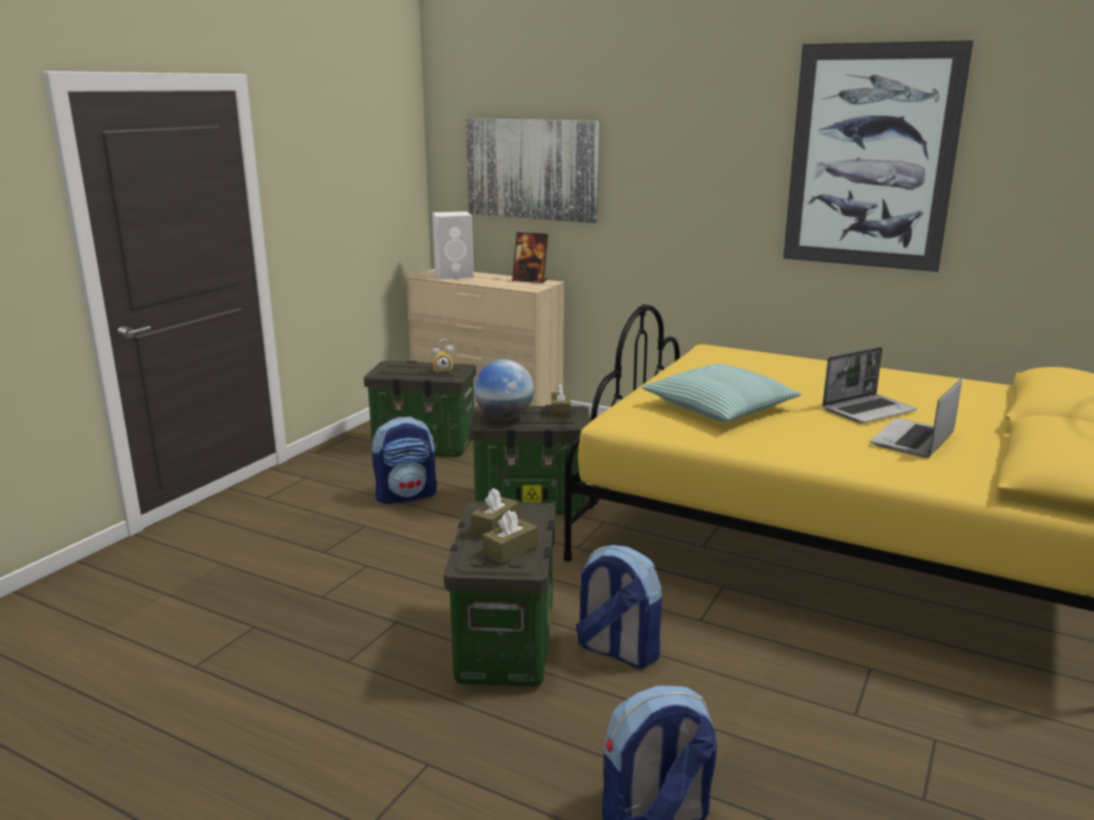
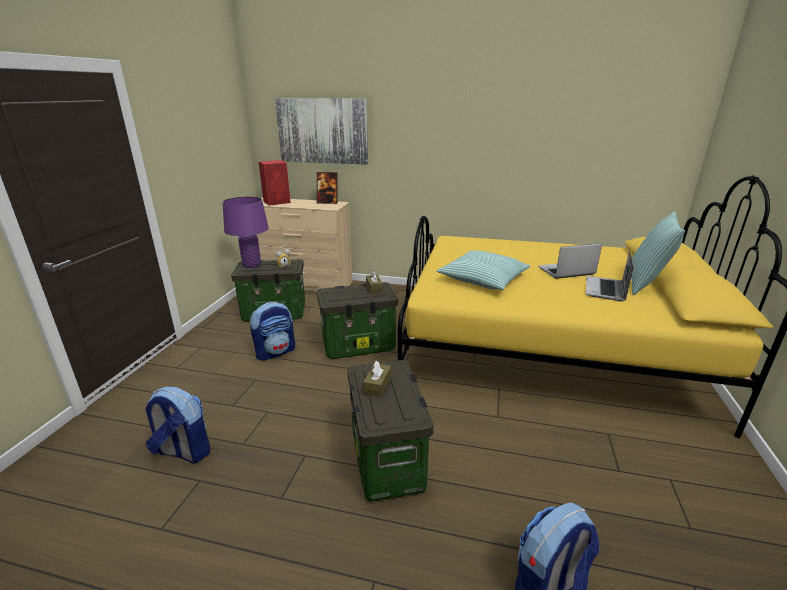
camera: 15 degrees left, 5 degrees up
white speaker [432,211,474,280] -> red speaker [259,160,291,206]
globe [474,359,534,419] -> none
brown tissue box [483,510,538,564] -> none
backpack [576,545,662,669] -> backpack moved to [145,386,210,464]
picture [783,40,974,272] -> none
laptop [822,347,917,423] -> laptop turned 150 degrees counterclockwise [538,243,602,279]
none -> purple table lamp [223,196,269,268]
none -> pillow [631,212,685,295]

